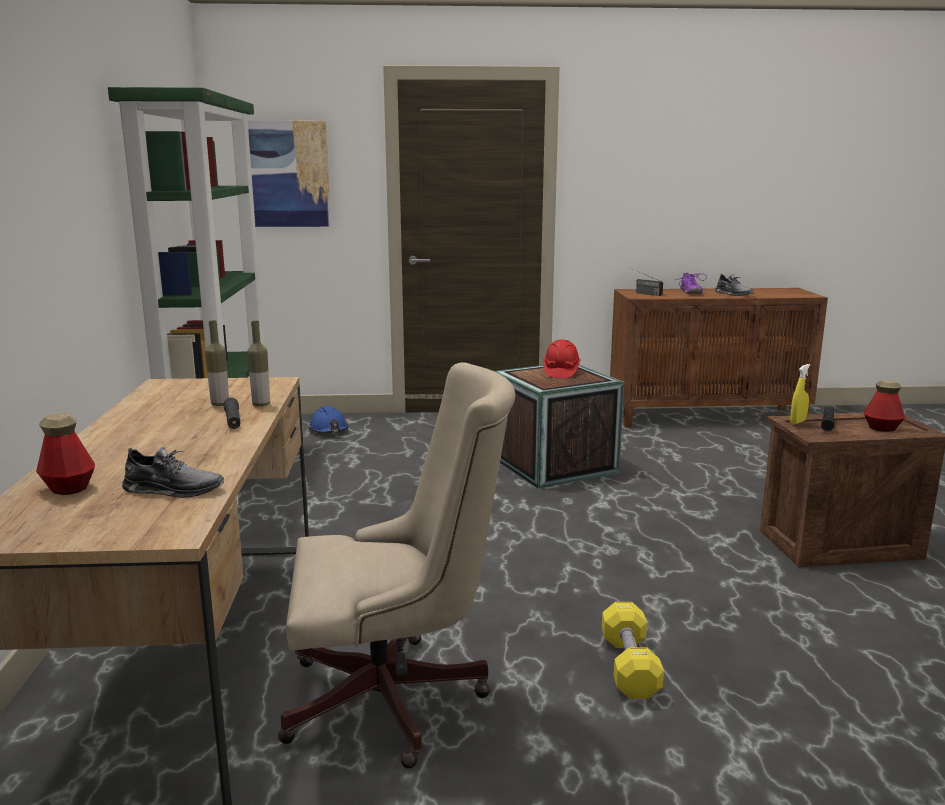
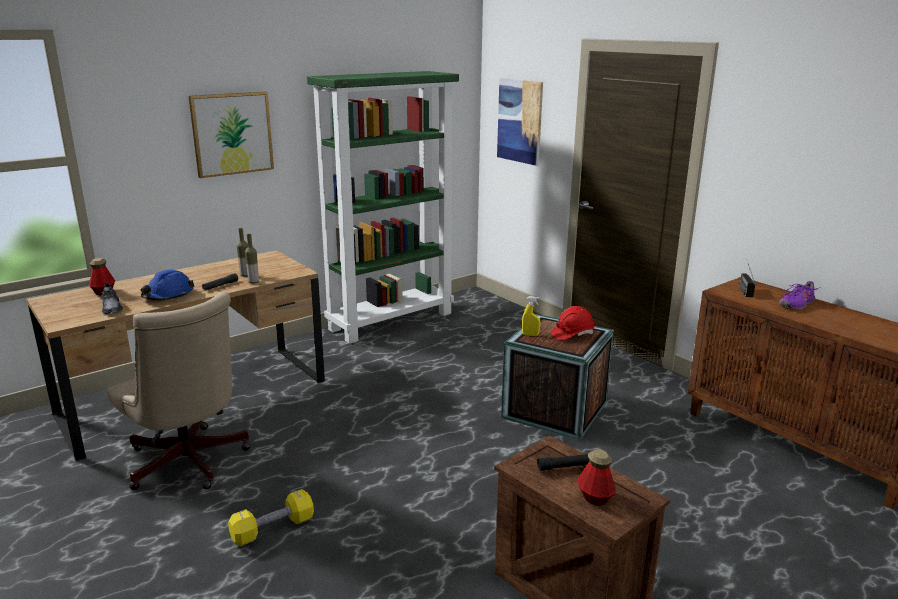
camera: 55 degrees right, 5 degrees up
blue hard hat [308,406,348,433] -> blue hard hat moved to [141,270,195,300]
grey shoe [715,274,754,296] -> none
yellow spray bottle [790,364,810,424] -> yellow spray bottle moved to [522,296,540,336]
none -> picture [188,92,274,178]

